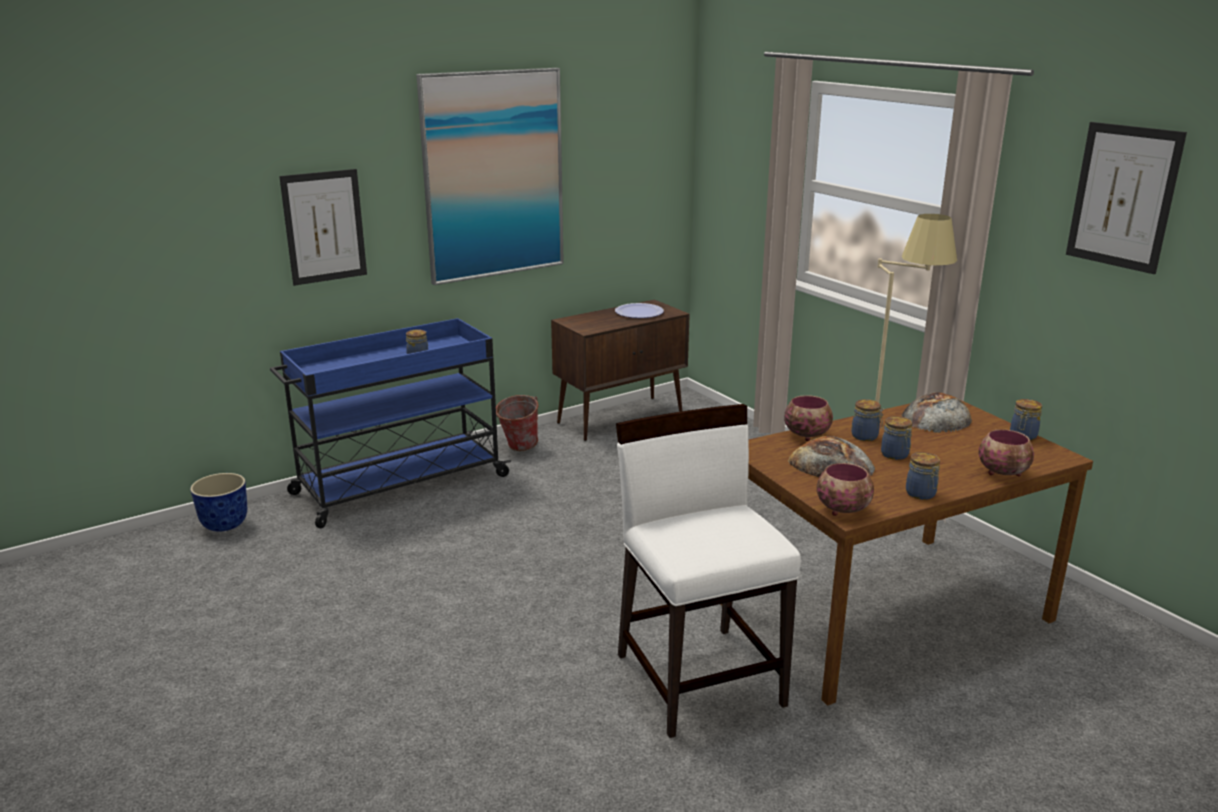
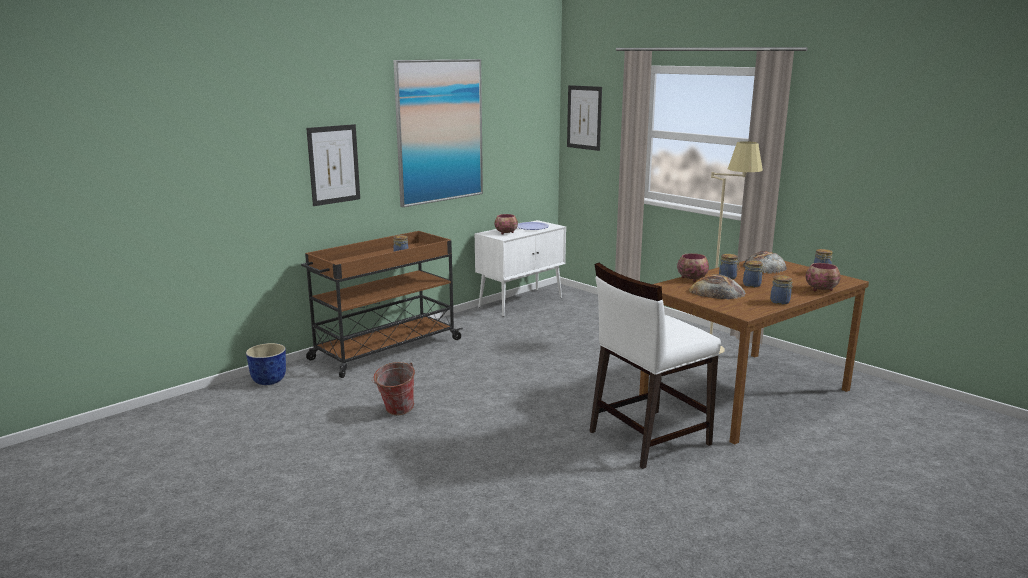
camera: 10 degrees left, 5 degrees down
blue cart [270,318,511,528] -> brown cart [301,231,463,378]
bucket [496,395,539,451] -> bucket moved to [372,362,415,415]
brown cabinet [551,300,690,441] -> white cabinet [475,220,566,317]
white chair [616,404,801,738] -> white chair turned 90 degrees counterclockwise [589,263,721,469]
bowl [817,463,874,516] -> bowl moved to [495,214,518,235]
picture [1066,122,1187,274] -> picture moved to [567,85,602,151]

